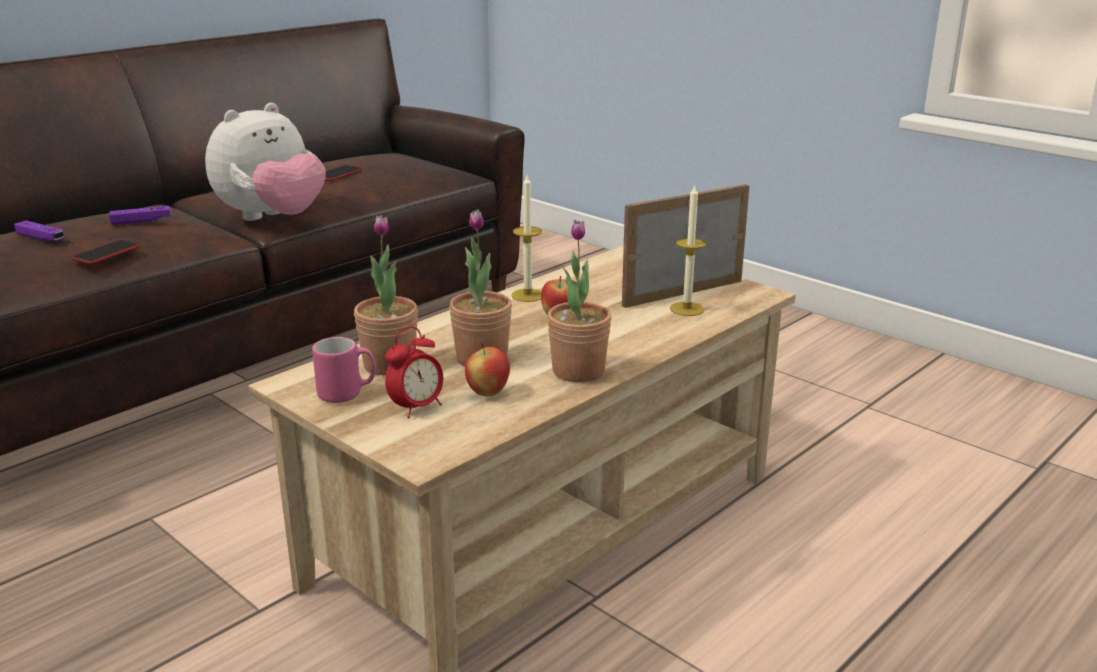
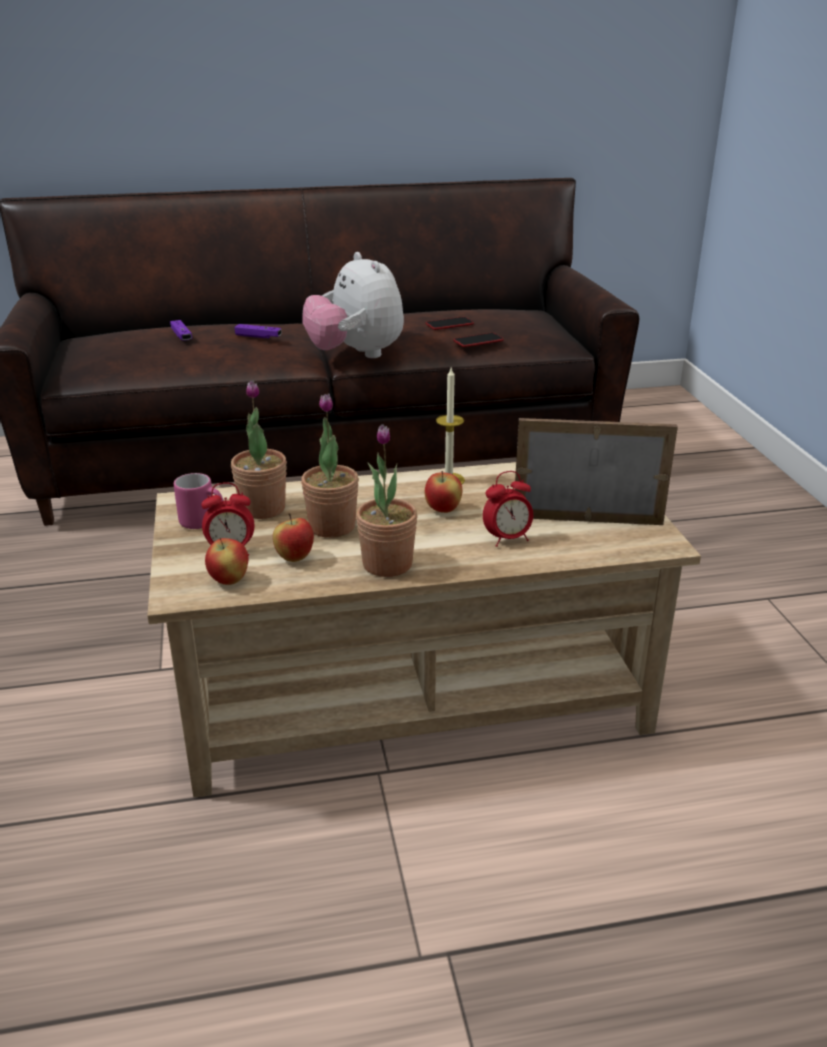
camera: 35 degrees right, 5 degrees up
phone [72,240,140,264] -> phone moved to [453,333,504,347]
plush toy [205,103,326,221] -> plush toy turned 75 degrees clockwise [302,252,404,358]
candle [670,184,706,316] -> none
none -> apple [205,538,248,585]
none -> alarm clock [483,471,533,547]

